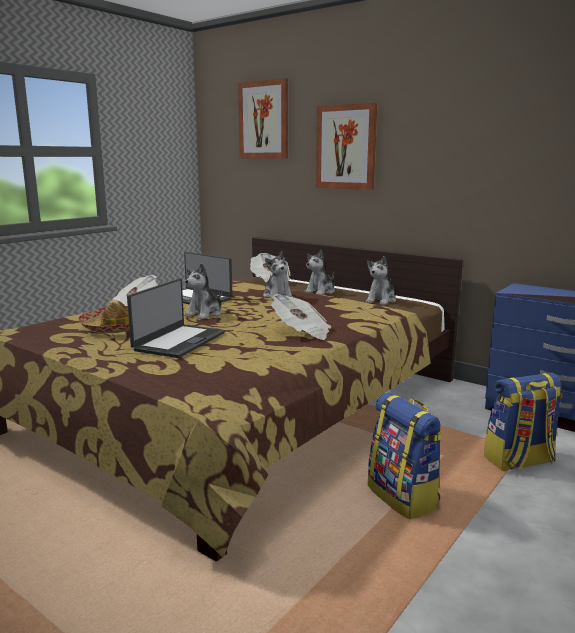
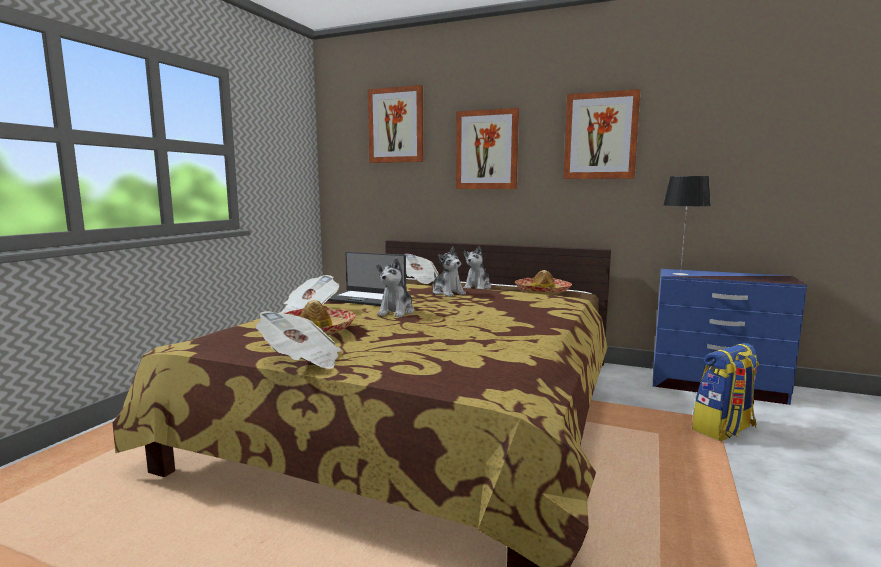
camera: 15 degrees left, 5 degrees down
laptop [127,278,225,358] -> none
newspaper [271,294,331,340] -> newspaper moved to [256,311,341,369]
plush toy [366,256,396,305] -> hat [515,270,572,295]
backpack [368,392,443,519] -> none
none -> picture [564,89,641,179]
none -> table lamp [664,176,711,276]

